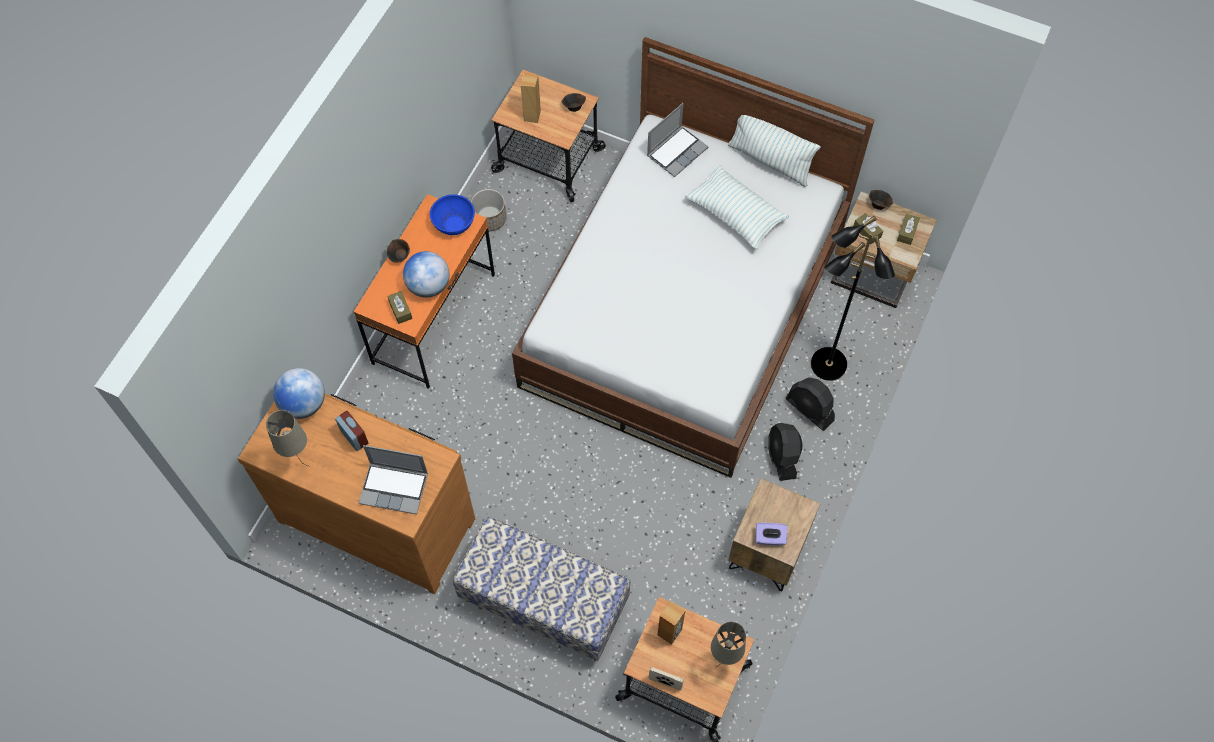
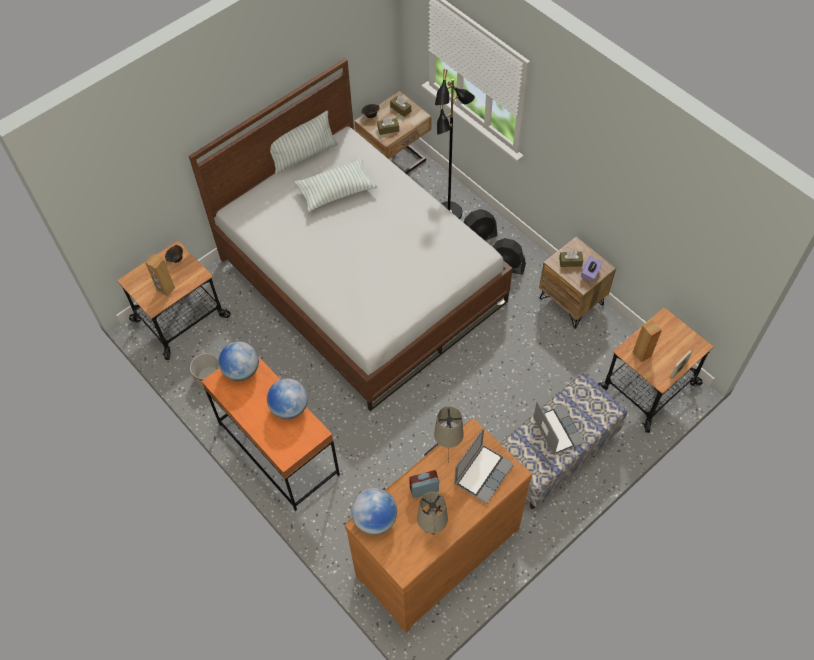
camera: 65 degrees left, 5 degrees down
brown bowl [387,239,410,262] -> none
brown tissue box [387,291,412,324] -> brown tissue box moved to [559,250,583,267]
blue bowl [430,194,475,235] -> globe [219,342,259,381]
laptop [647,103,708,177] -> laptop moved to [533,401,585,455]
beige table lamp [711,622,746,666] -> beige table lamp moved to [434,406,464,463]

